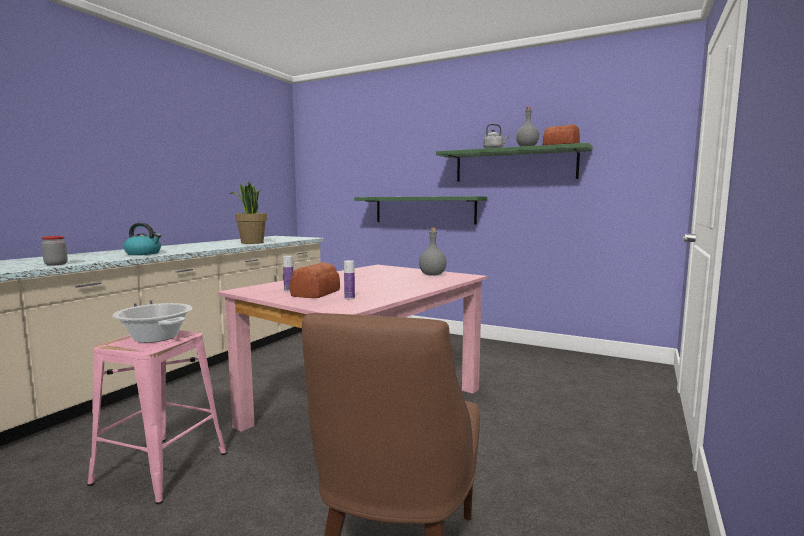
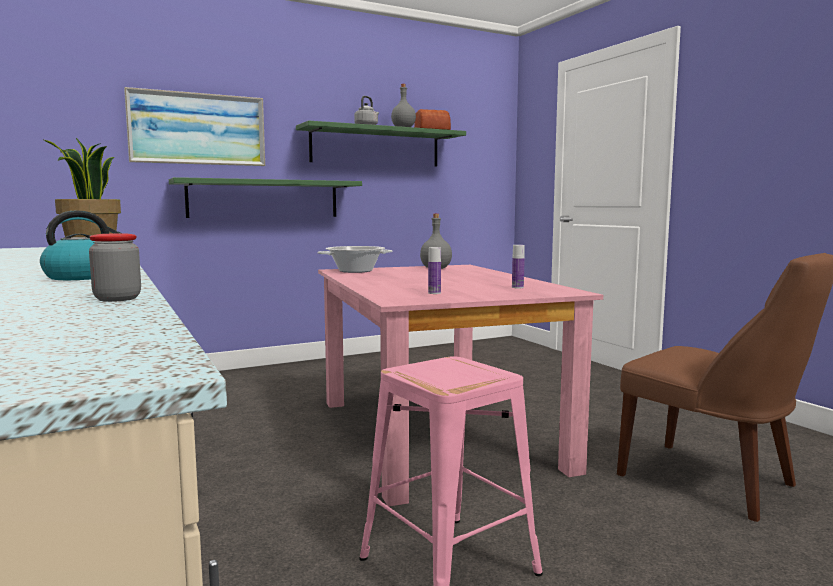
camera: 55 degrees left, 0 degrees up
cooking pot [112,303,192,343] -> cooking pot moved to [318,246,392,273]
bread [290,262,340,298] -> none
none -> picture [124,87,265,166]

